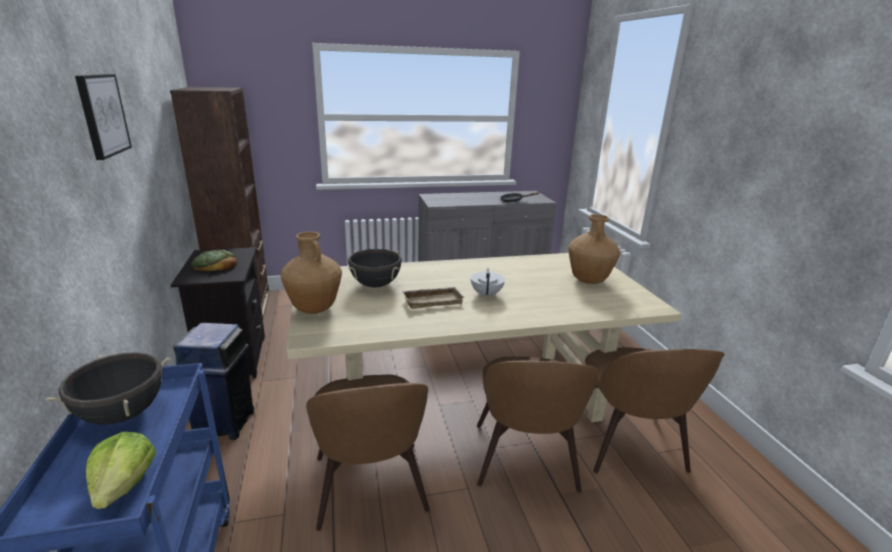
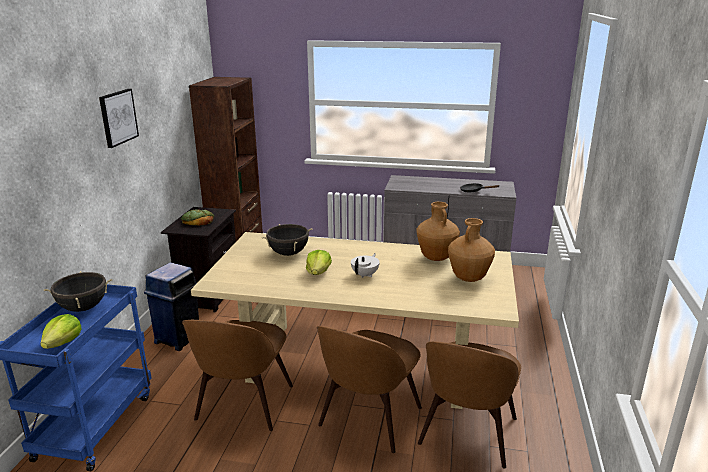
camera: 25 degrees right, 0 degrees up
brown vase [280,232,342,314] -> brown vase moved to [416,202,460,261]
beige tray [402,287,465,309] -> lettuce [306,250,332,275]

